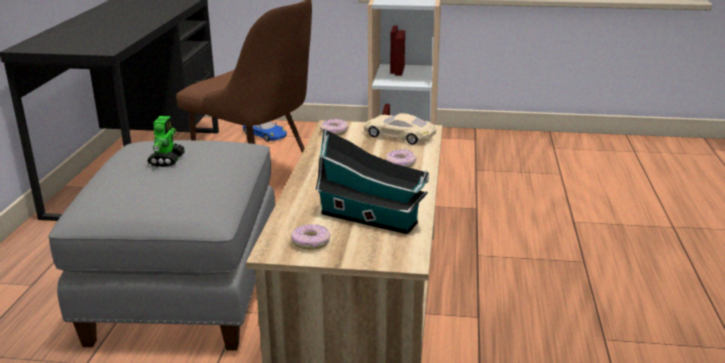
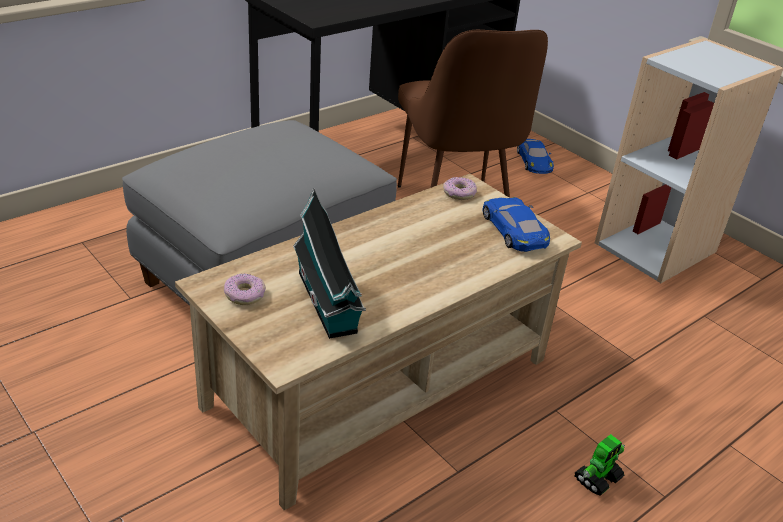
camera: 40 degrees right, 10 degrees up
toy robot [147,116,185,167] -> toy robot moved to [575,434,625,496]
beige toy car [364,113,436,145] -> blue toy car [482,197,550,252]
donut [385,149,416,167] -> none

